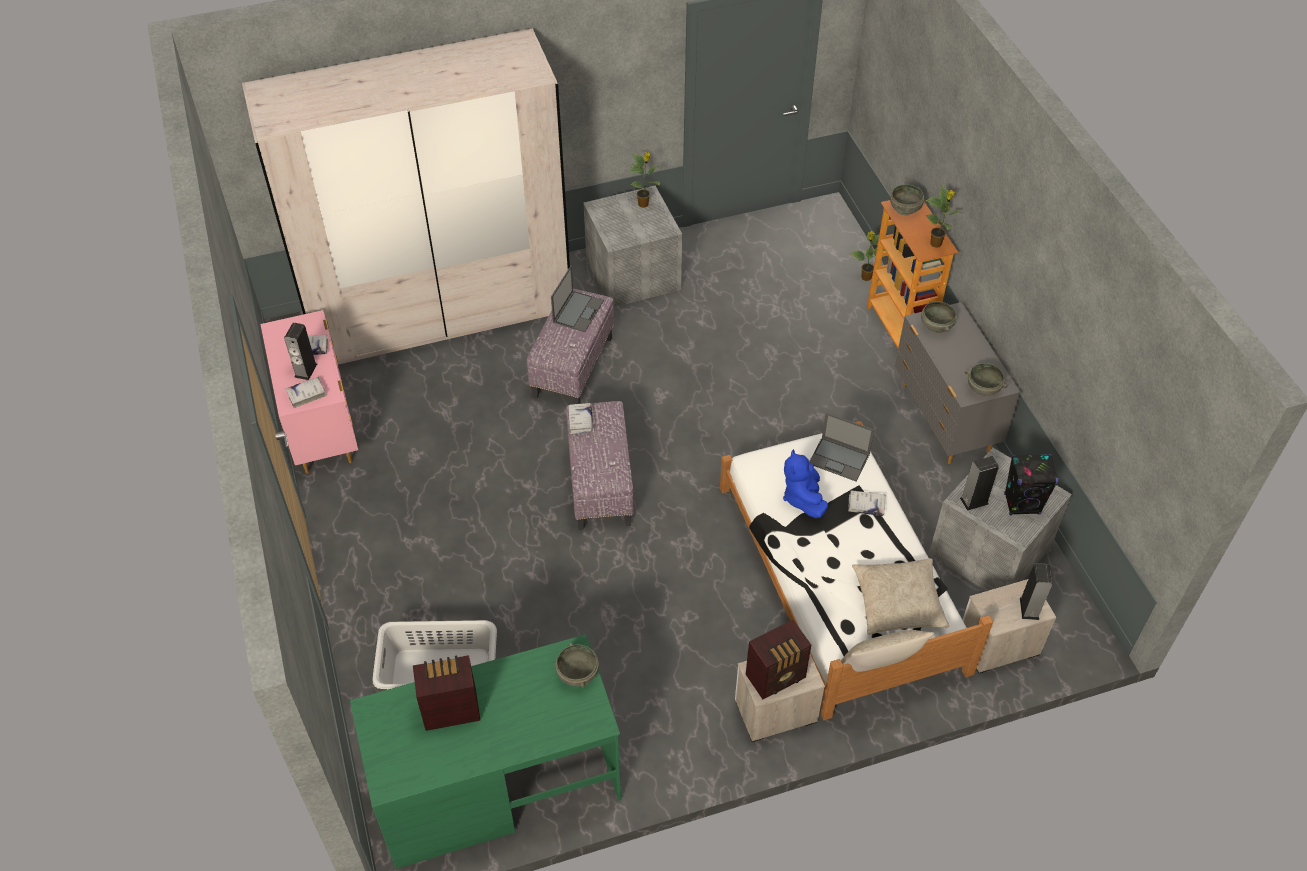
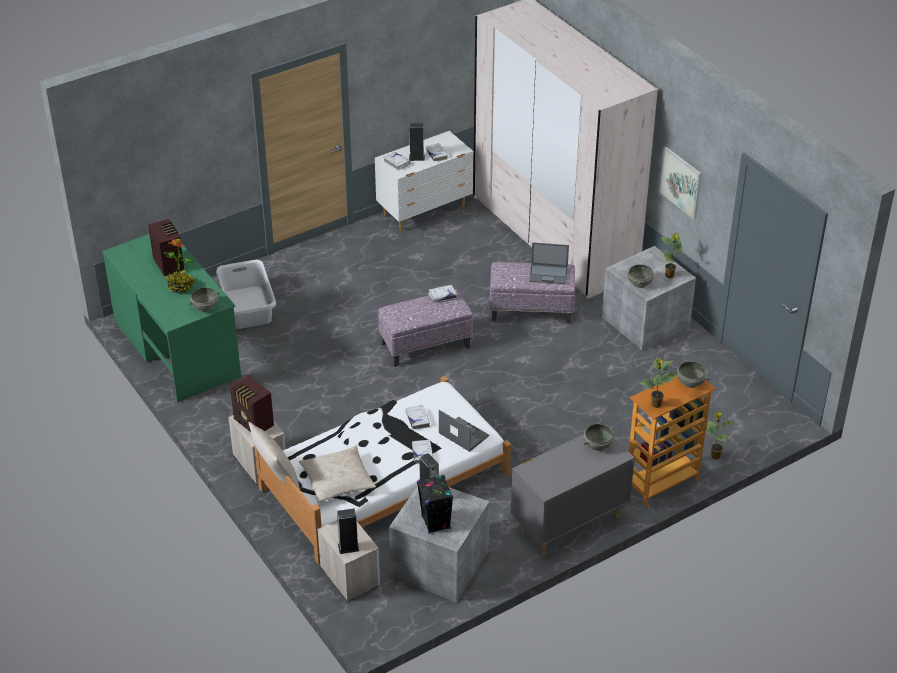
camera: 75 degrees right, 10 degrees down
pink dresser [260,310,358,474] -> white dresser [375,131,473,231]
blue plush toy [783,449,828,518] -> white book [405,405,430,429]
laptop [809,412,874,481] -> laptop turned 120 degrees clockwise [439,410,489,452]
grey bowl [965,363,1007,396] -> grey bowl moved to [628,264,654,288]
none -> potted plant [164,239,195,293]
none -> picture [660,147,702,219]

